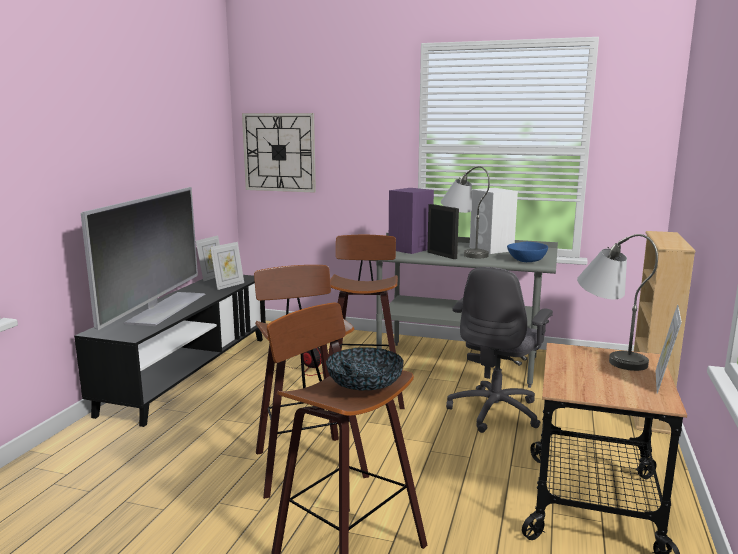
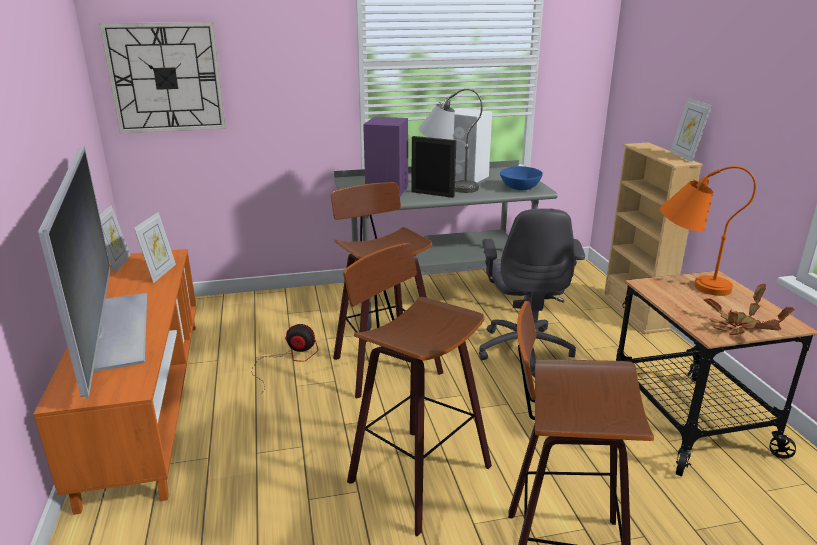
camera: 30 degrees left, 10 degrees up
black tv stand [74,275,266,427] -> orange tv stand [34,249,197,515]
bowl [326,348,404,390] -> none
grey table lamp [577,234,658,371] -> orange table lamp [660,166,756,296]
picture frame [656,305,682,394] -> picture frame moved to [670,98,712,162]
none -> potted plant [704,284,795,335]

